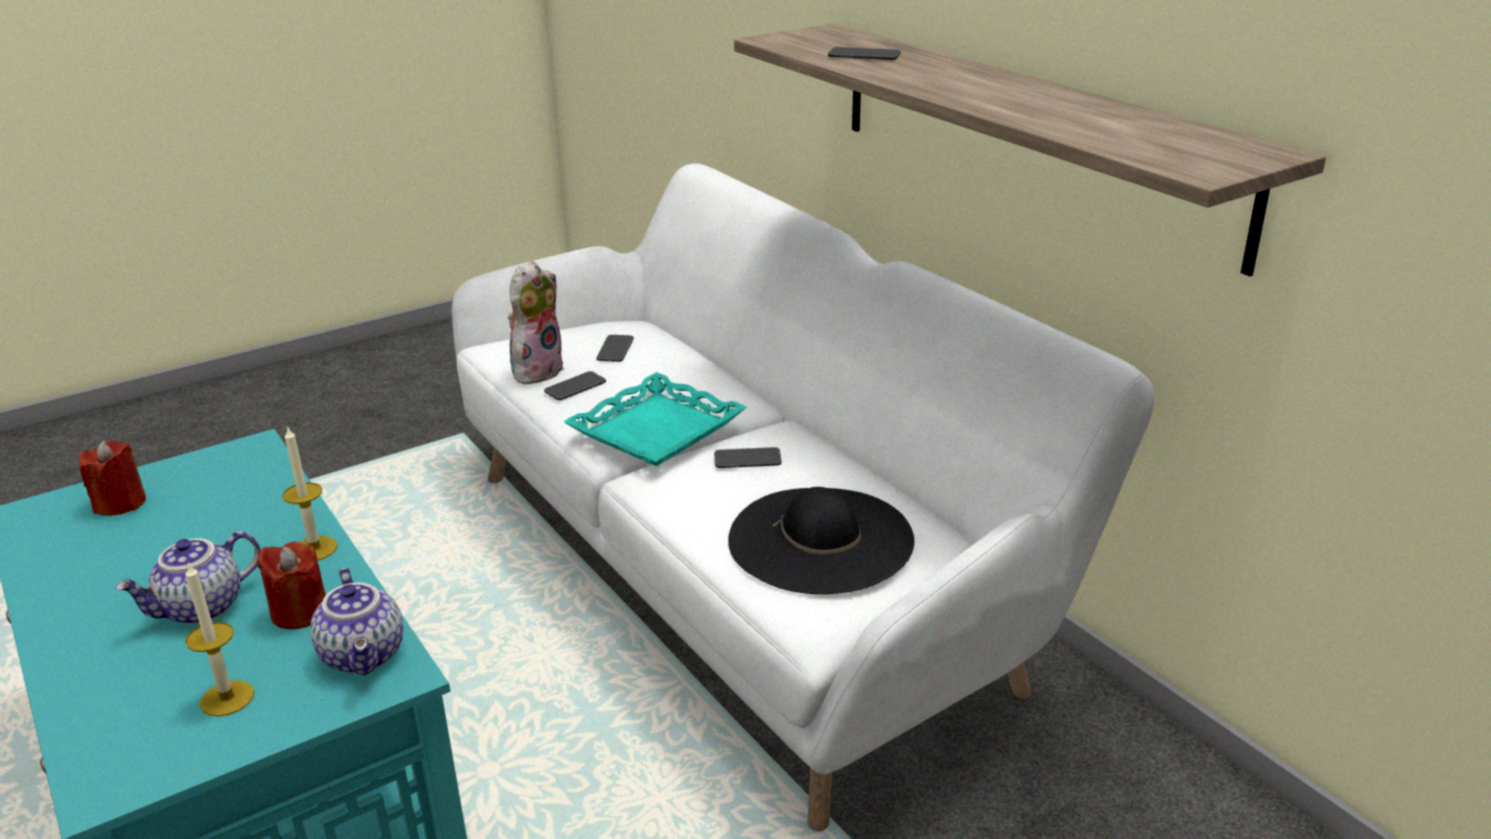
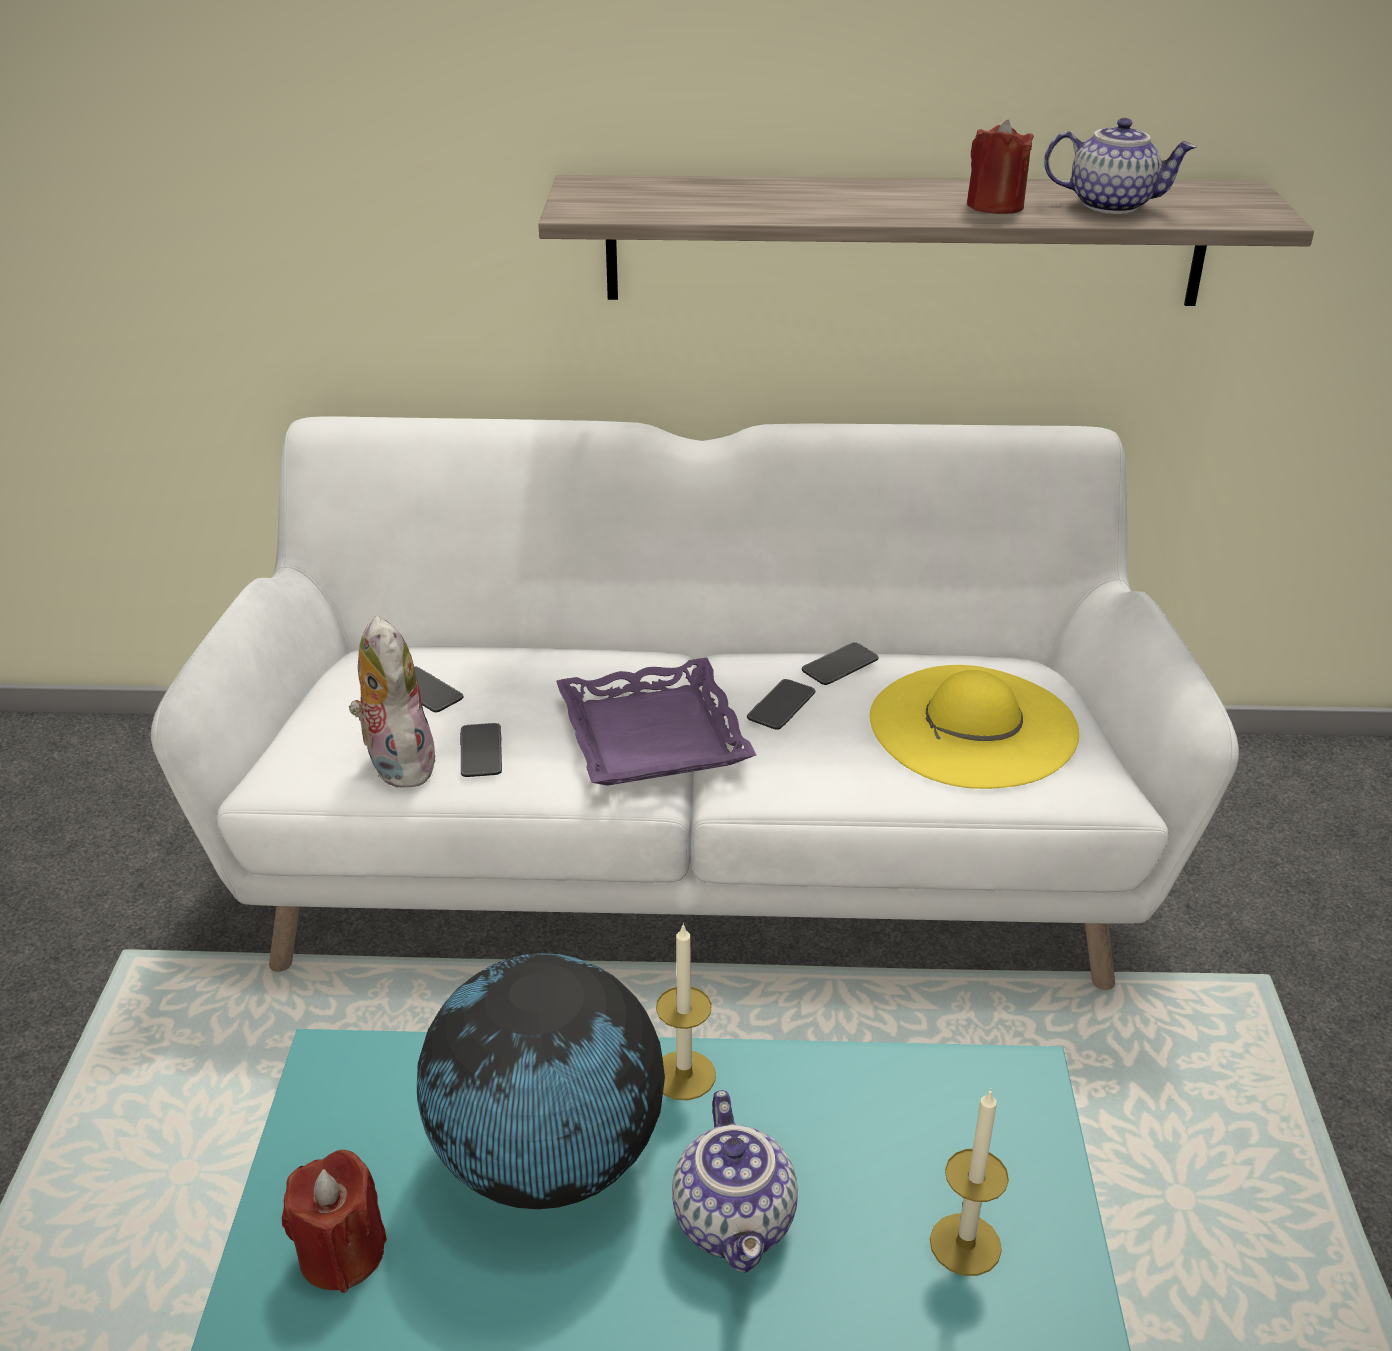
camera: 55 degrees left, 5 degrees up
red candle [258,541,326,629] -> red candle moved to [967,119,1034,214]
teapot [311,568,403,675] -> teapot moved to [1044,118,1197,214]
turquoise tray [563,372,747,466] -> purple tray [556,658,756,786]
black hat [728,487,914,594] -> yellow hat [870,665,1079,789]
phone [828,47,901,60] -> phone moved to [802,642,878,685]
none -> globe [417,953,665,1209]

